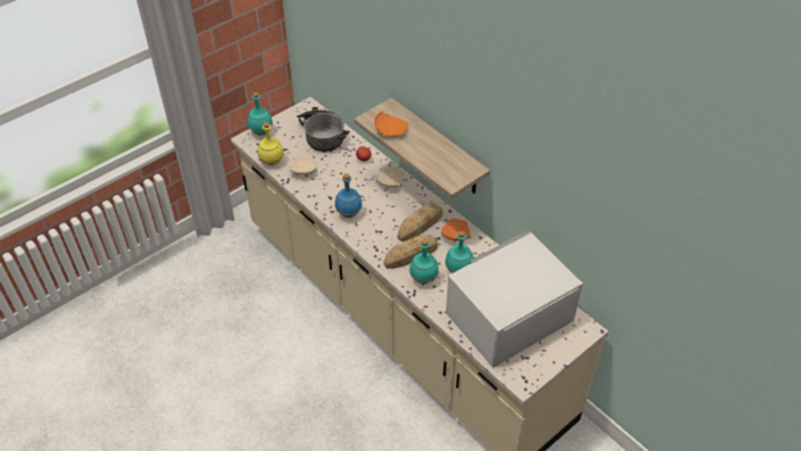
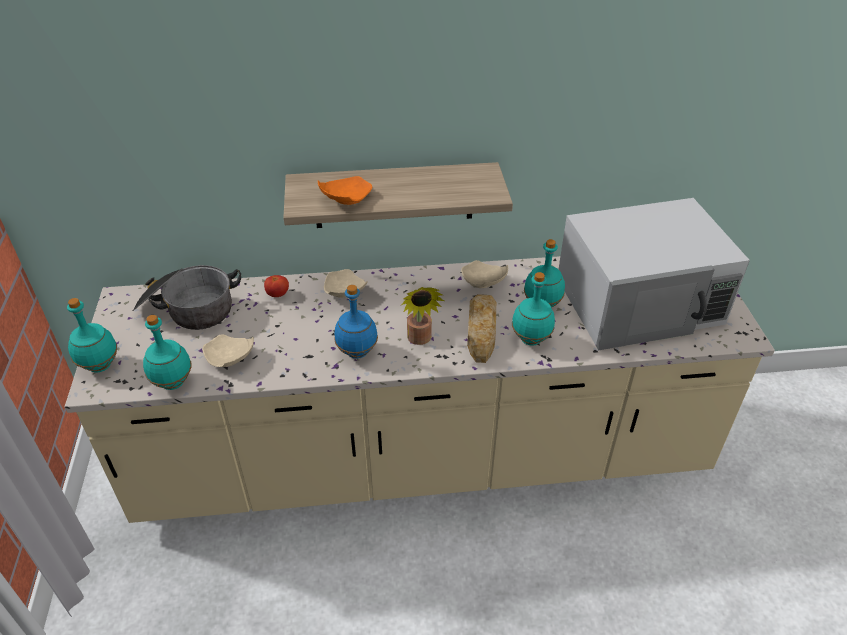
camera: 55 degrees left, 5 degrees down
yellow bottle [258,122,284,166] -> turquoise bottle [143,315,192,390]
bread [398,203,443,242] -> none
orange plate [441,218,470,241] -> beige plate [461,260,508,288]
white microwave [446,230,583,368] -> white microwave turned 105 degrees counterclockwise [558,198,750,350]
none -> potted plant [402,287,444,345]

